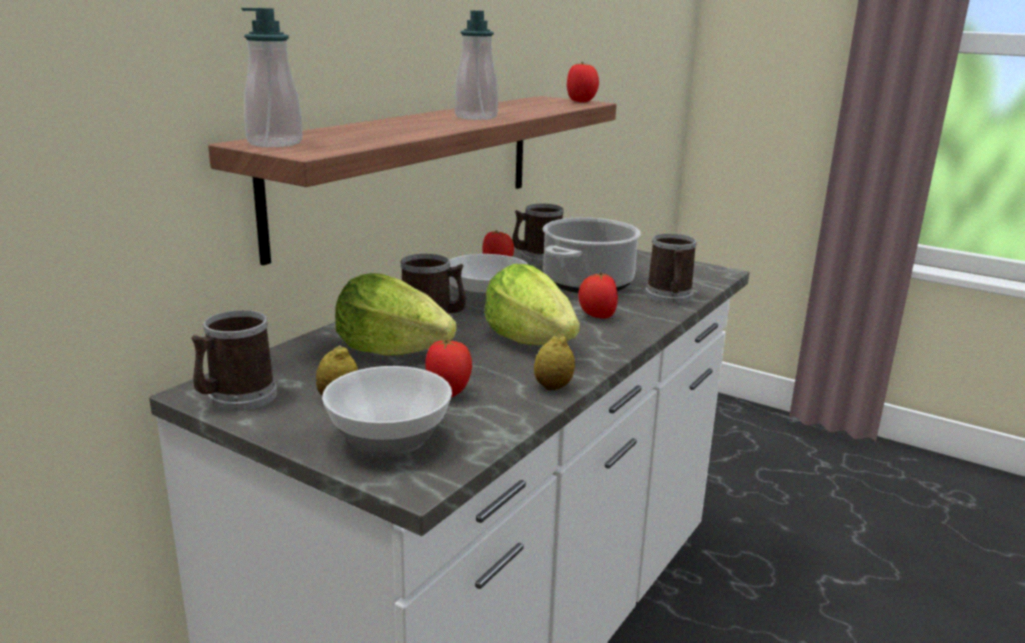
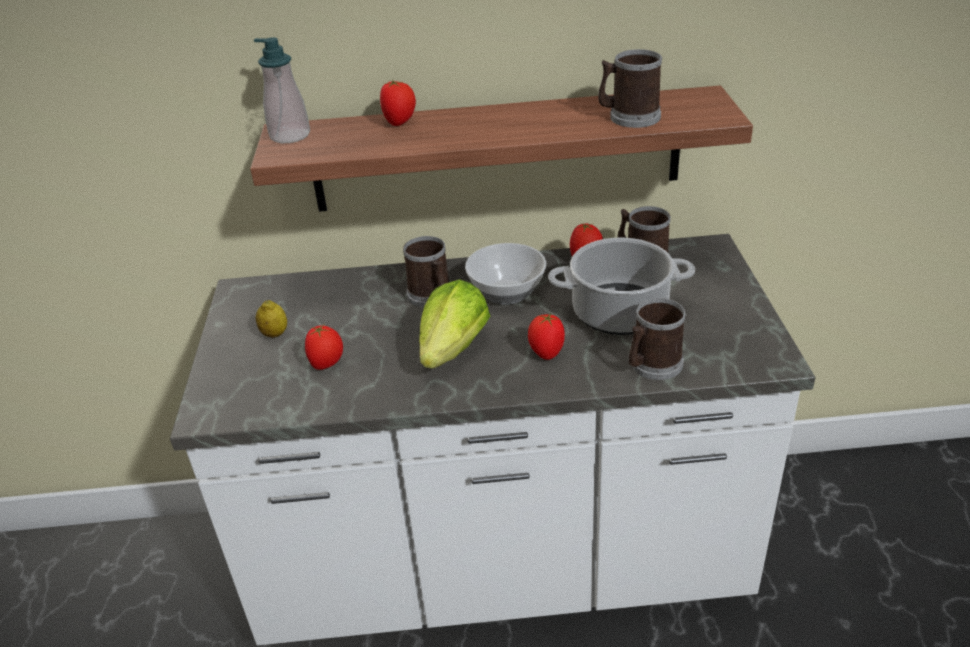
camera: 55 degrees right, 15 degrees up
mug [191,310,277,411] -> mug moved to [598,49,662,128]
bowl [322,366,452,457] -> none
lettuce [335,273,457,356] -> none
soap dispenser [455,10,498,120] -> none
lemon [534,334,575,390] -> none
tomato [567,62,599,102] -> tomato moved to [380,80,416,126]

